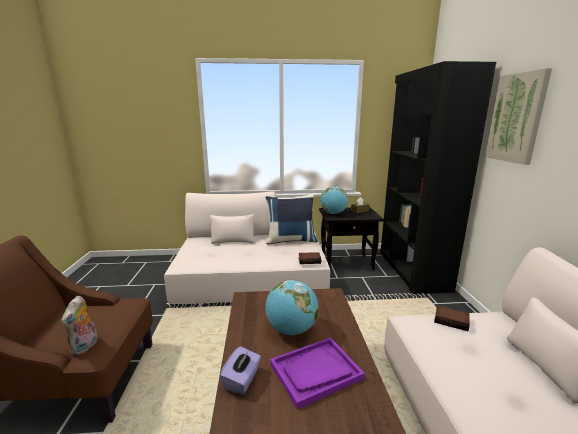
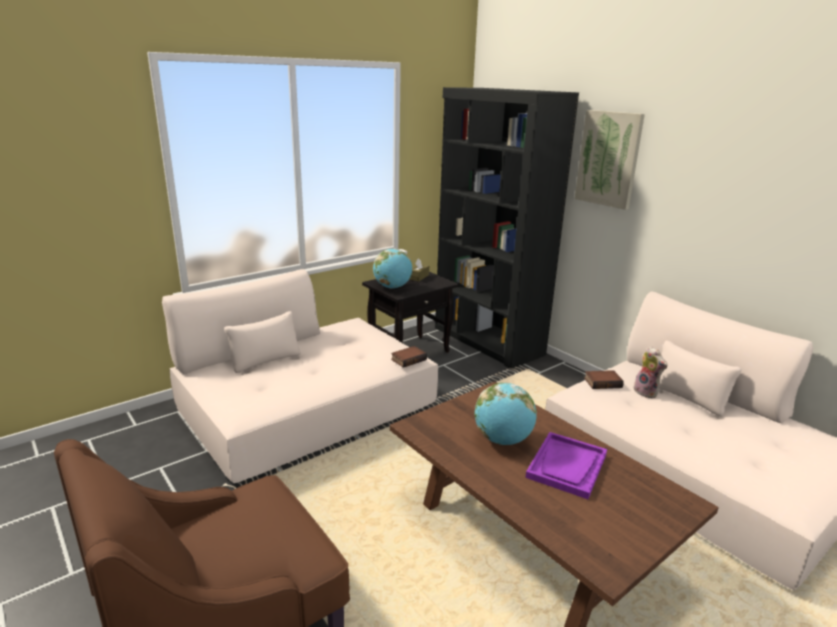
camera: 35 degrees left, 5 degrees up
plush toy [61,296,98,355] -> plush toy moved to [634,346,667,398]
purple tissue box [220,346,261,394] -> none
blue pillow [265,194,318,245] -> none

